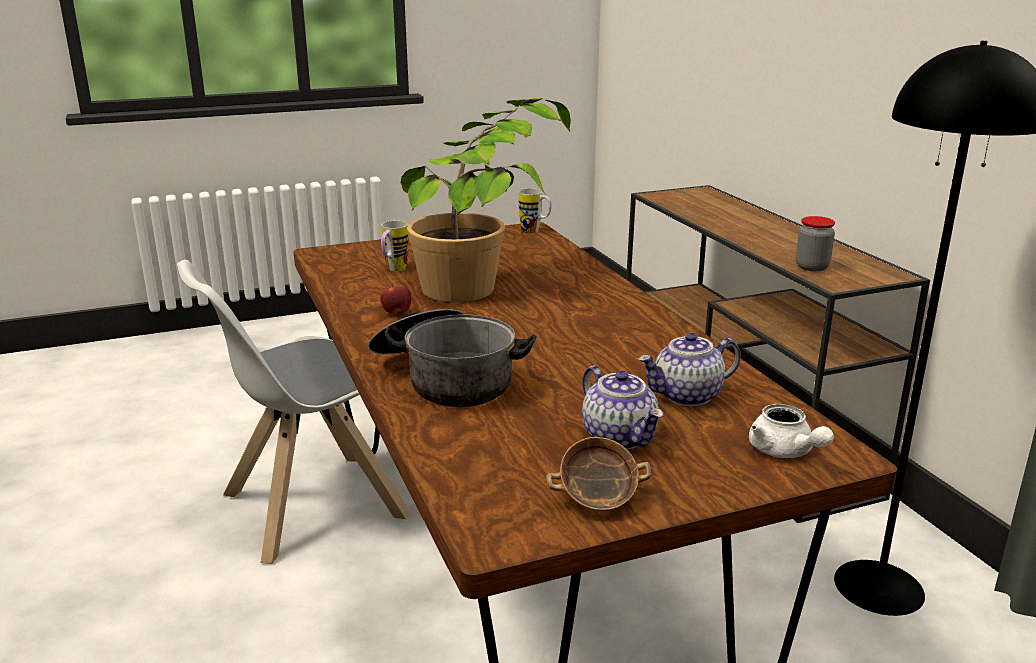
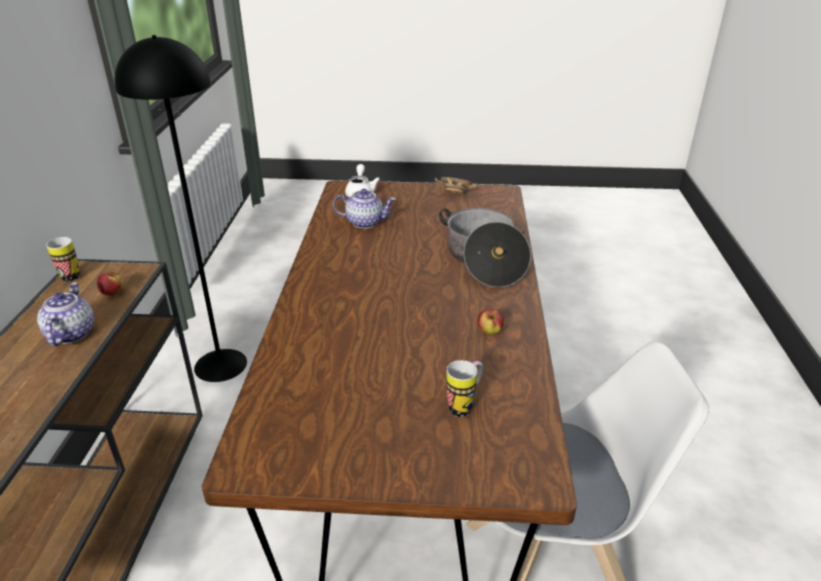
camera: 155 degrees left, 10 degrees up
potted plant [400,98,571,302] -> none
mug [519,189,552,234] -> mug moved to [46,237,80,282]
teapot [582,366,663,450] -> teapot moved to [37,282,94,346]
jar [796,216,835,271] -> apple [97,271,123,296]

